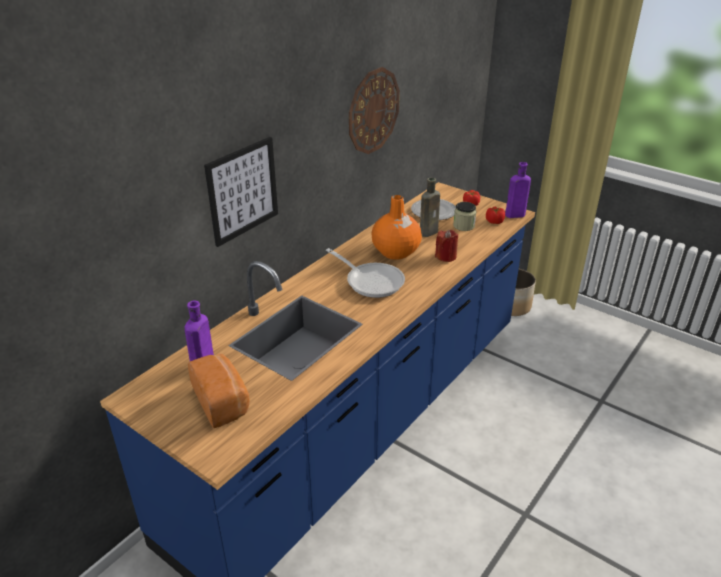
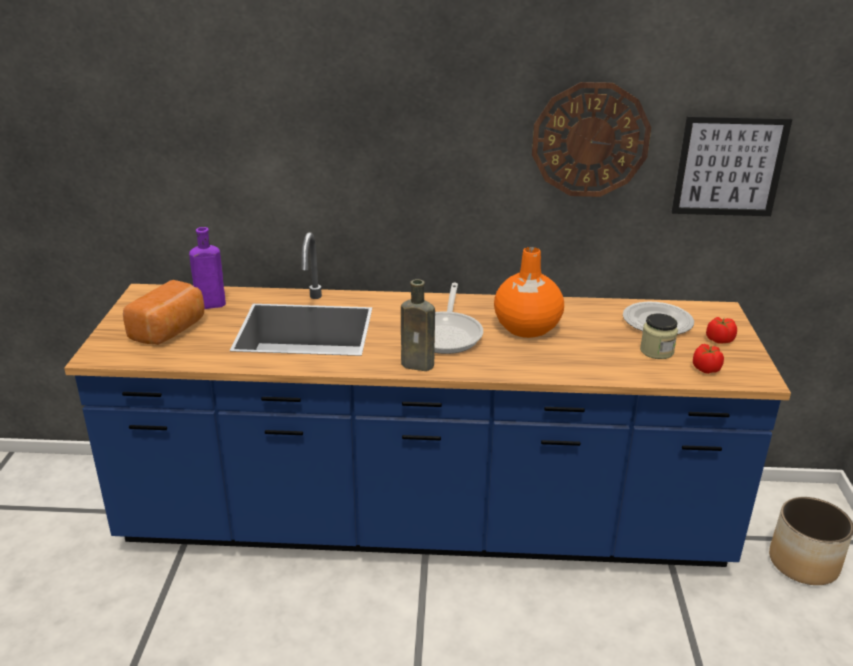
camera: 55 degrees right, 5 degrees down
picture [204,137,278,247] -> picture moved to [671,116,792,216]
brown bottle [420,178,440,237] -> brown bottle moved to [401,279,435,371]
red candle [435,230,458,262] -> none
purple bottle [505,162,531,218] -> none

